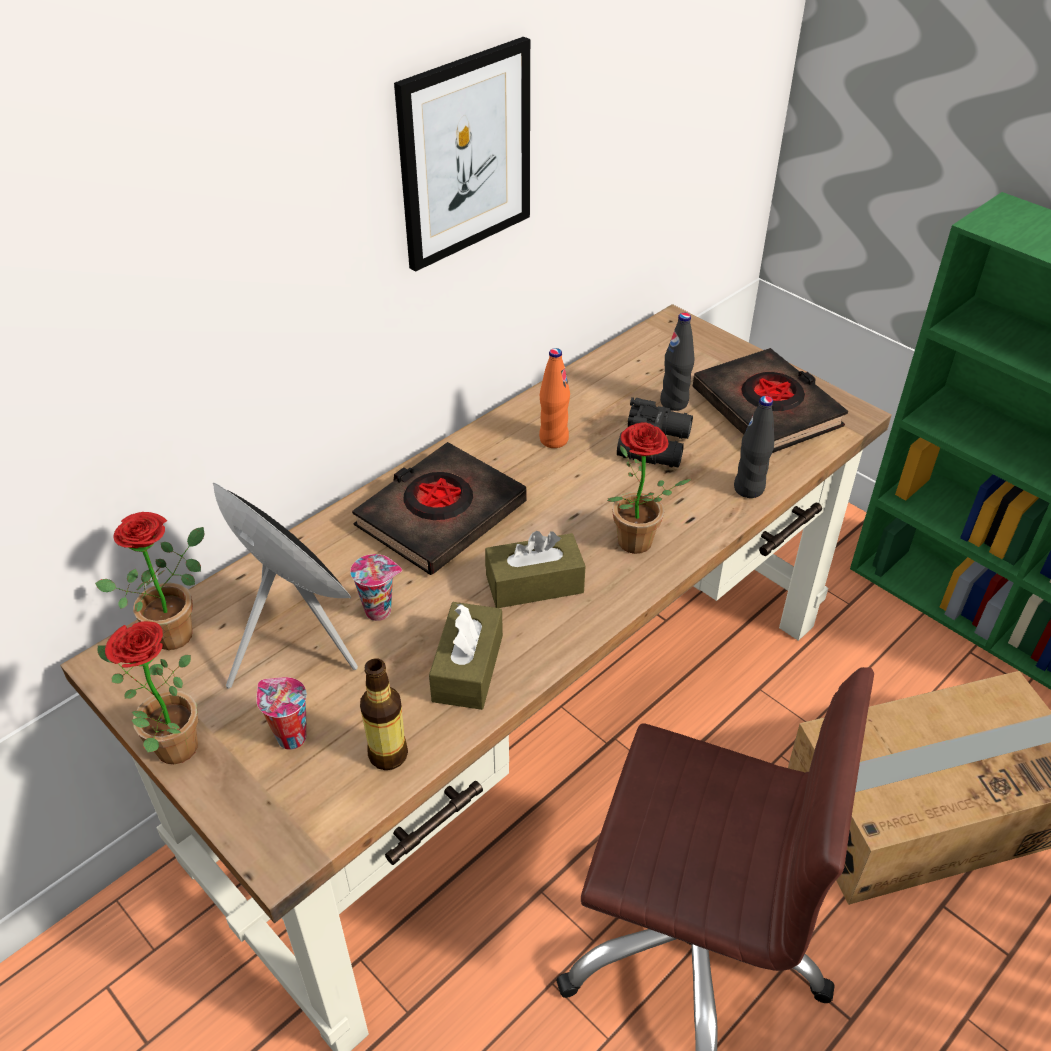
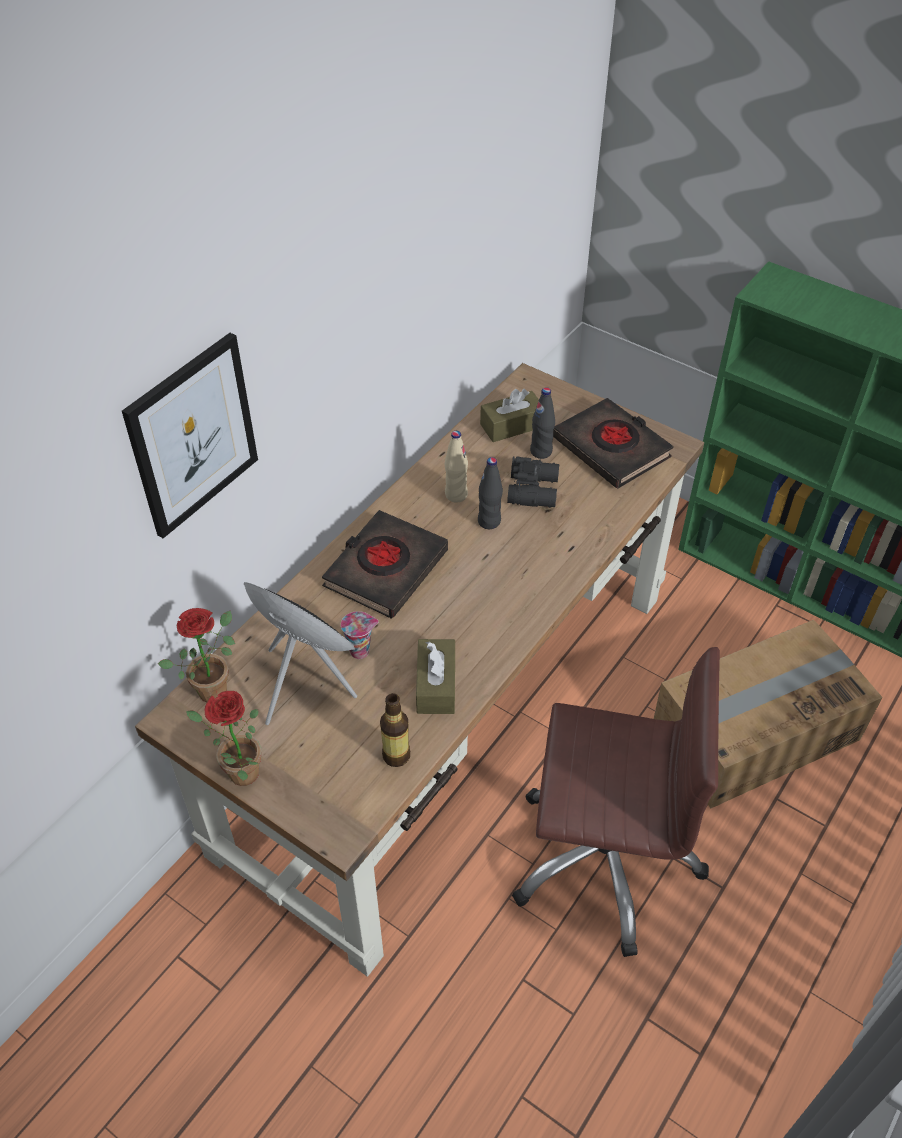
camera: 10 degrees left, 5 degrees up
cup [257,677,307,750] -> none
picture [394,37,530,272] -> picture moved to [122,333,258,538]
brown tissue box [485,531,585,608] -> brown tissue box moved to [480,389,539,442]
orange bottle [539,348,570,448] -> beige bottle [445,431,468,503]
potted plant [607,422,691,554] -> none
black bottle [734,396,774,498] -> black bottle moved to [478,457,503,529]

